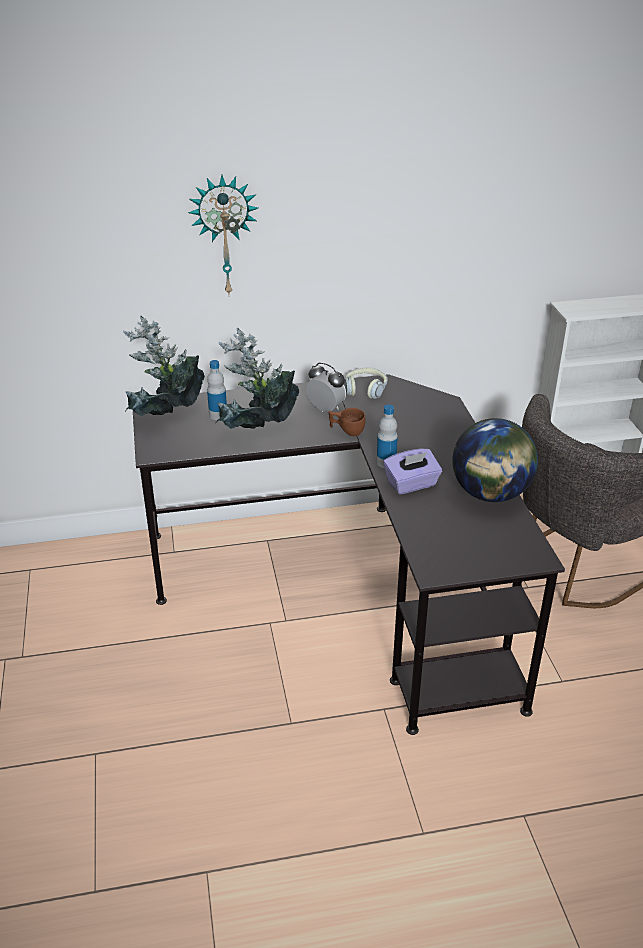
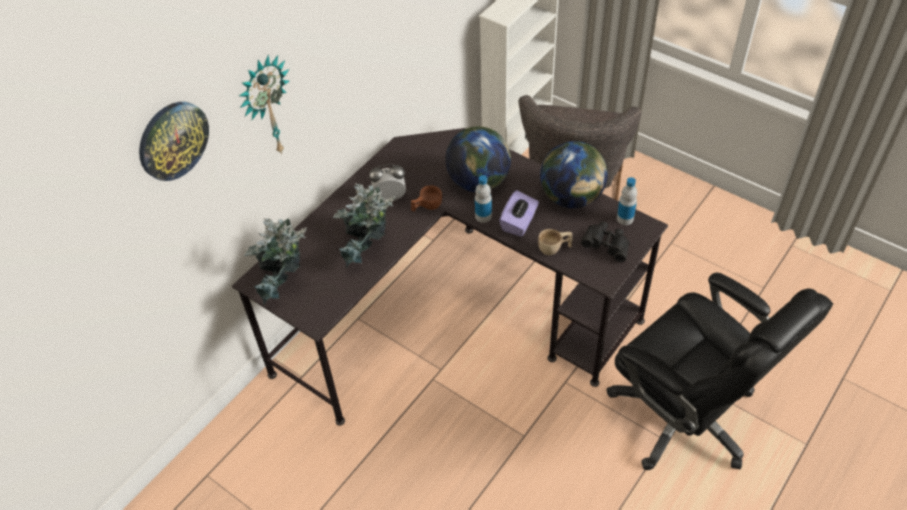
camera: 40 degrees left, 15 degrees up
bottle [207,360,227,420] -> bottle moved to [617,177,637,225]
headphones [344,367,388,399] -> none
none -> wall clock [139,102,209,181]
none -> globe [445,126,511,192]
none -> beige cup [538,229,572,255]
none -> black binoculars [581,222,630,262]
none -> black office chair [607,273,833,470]

